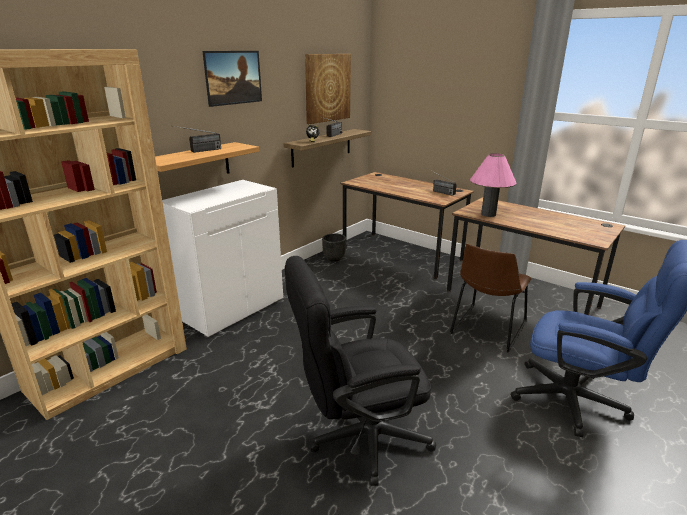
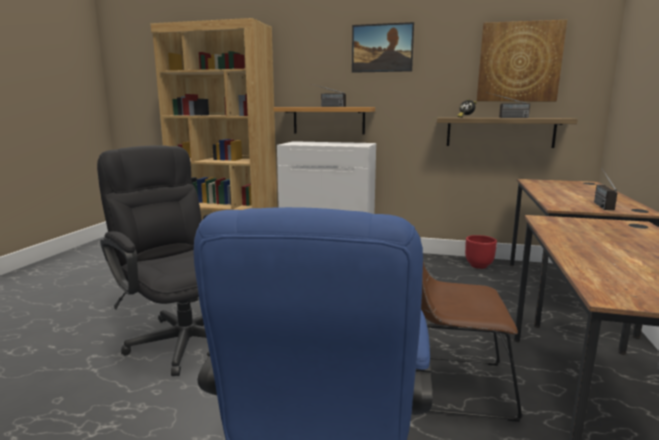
camera: 65 degrees right, 10 degrees down
black planter [322,233,346,262] -> red planter [465,235,497,269]
pink table lamp [470,153,516,217] -> none

